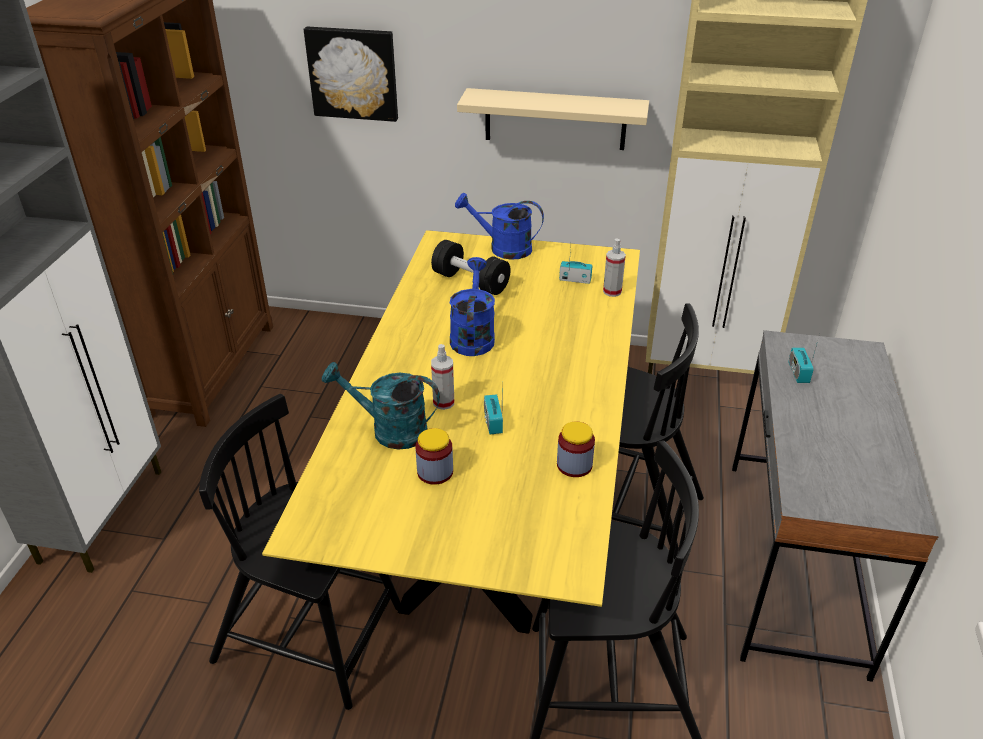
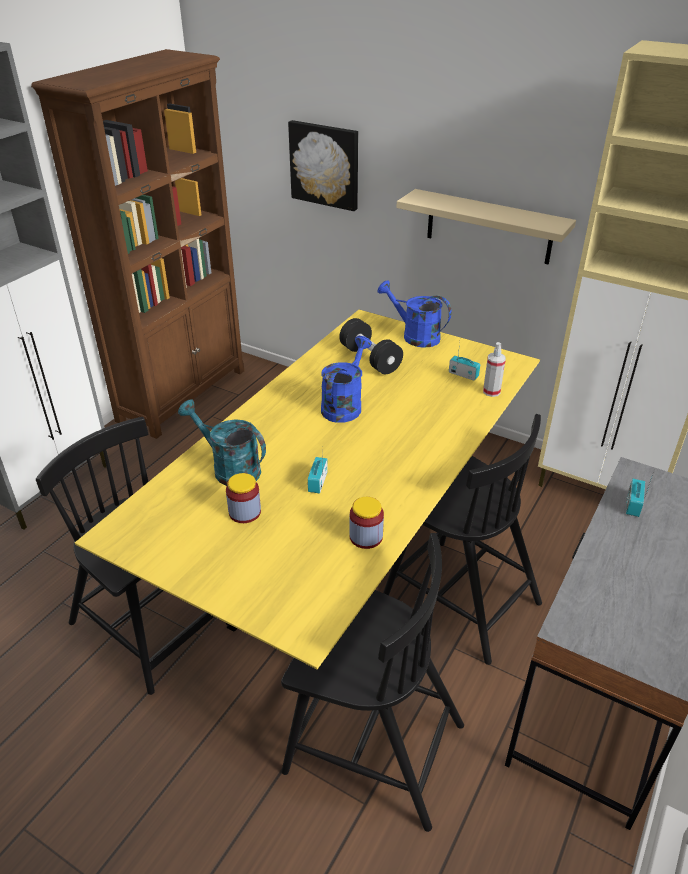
camera: 20 degrees right, 0 degrees up
spray bottle [431,344,454,410] -> none

